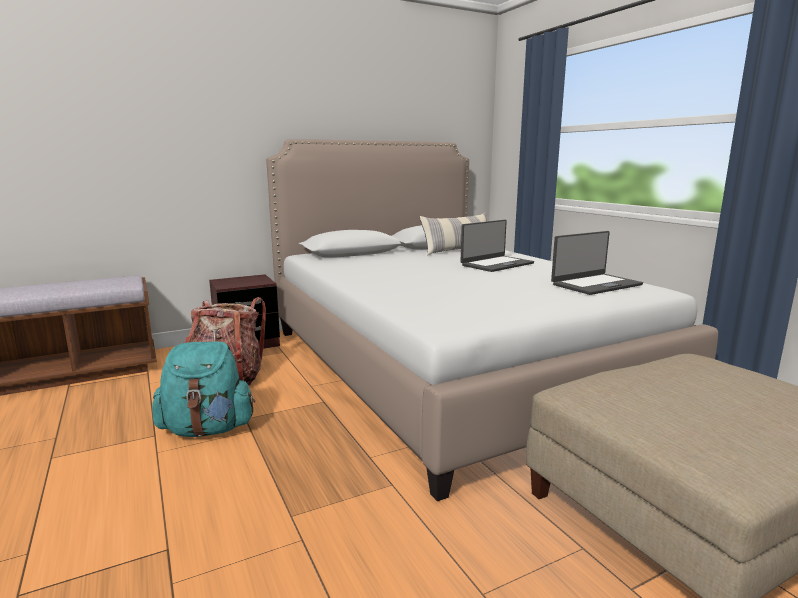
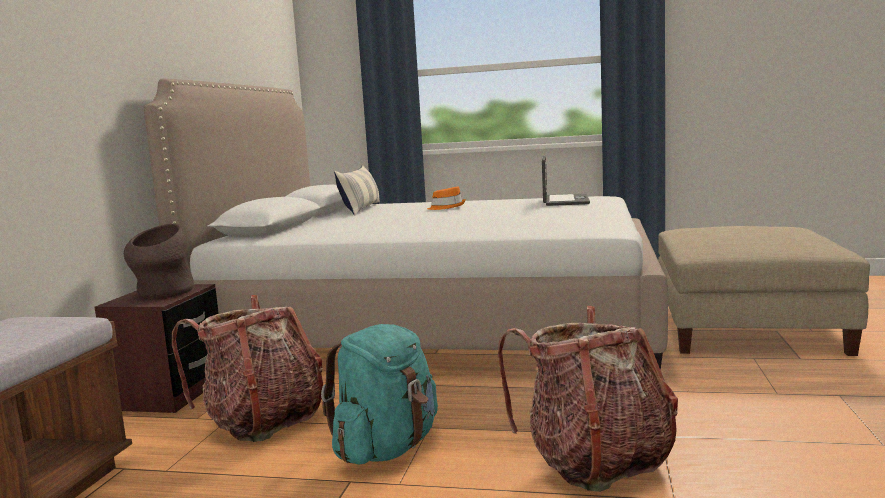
camera: 50 degrees left, 5 degrees down
laptop [461,220,534,272] -> orange hat [427,187,466,210]
none -> brown vase [124,224,194,298]
none -> backpack [498,306,678,492]

